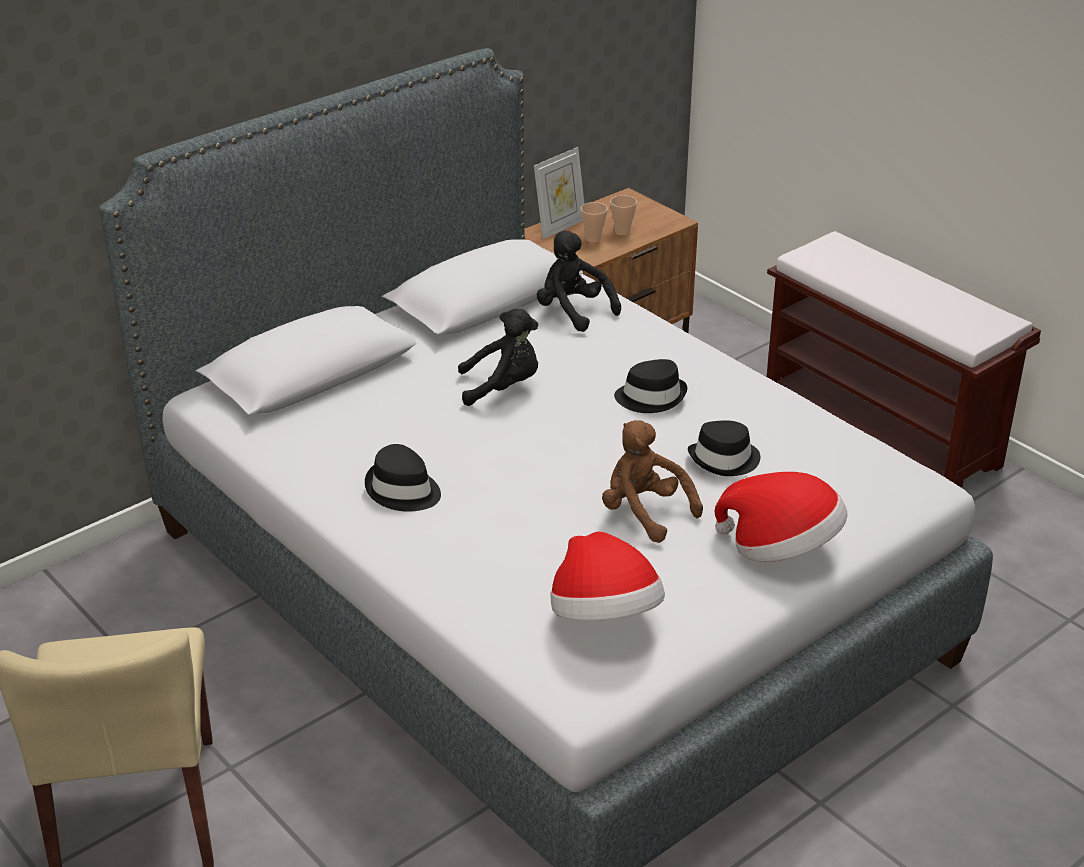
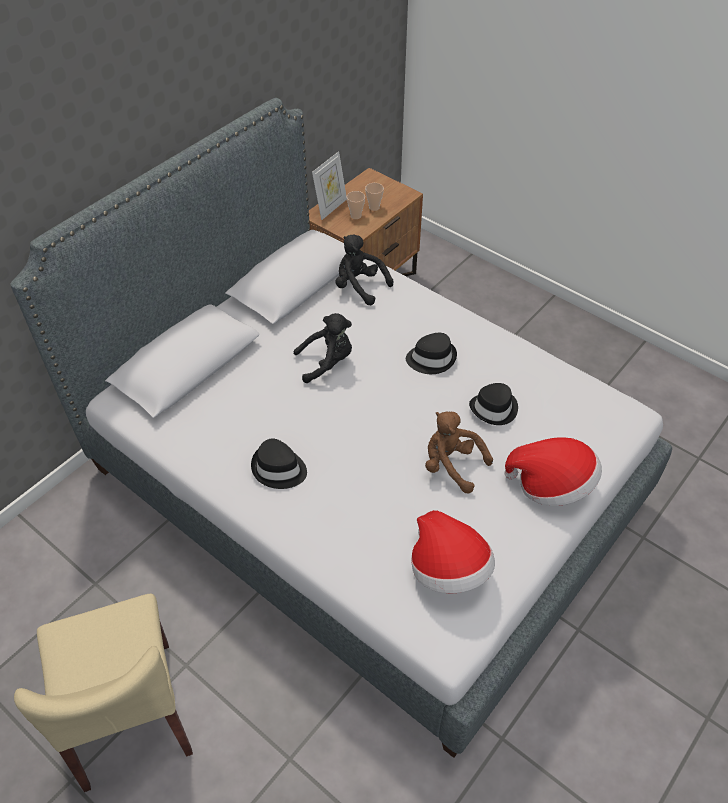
camera: 10 degrees left, 15 degrees up
brown bench [766,231,1041,488] -> none

